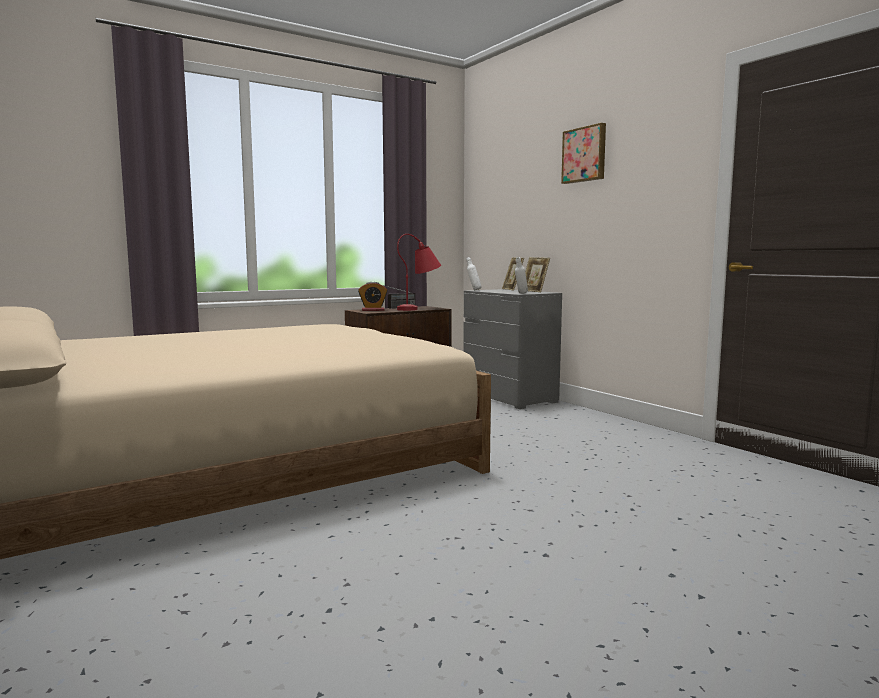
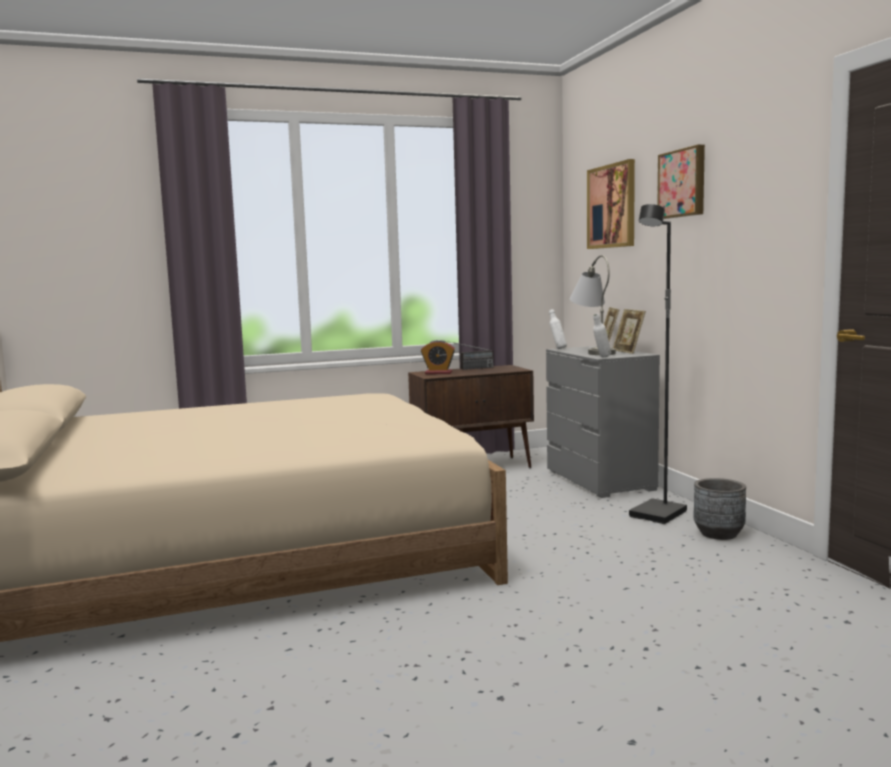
camera: 15 degrees right, 0 degrees up
red table lamp [397,234,441,311] -> none
none -> grey table lamp [570,255,616,355]
none -> picture [587,159,635,249]
none -> black floor lamp [629,204,687,524]
none -> grey planter [694,478,746,540]

